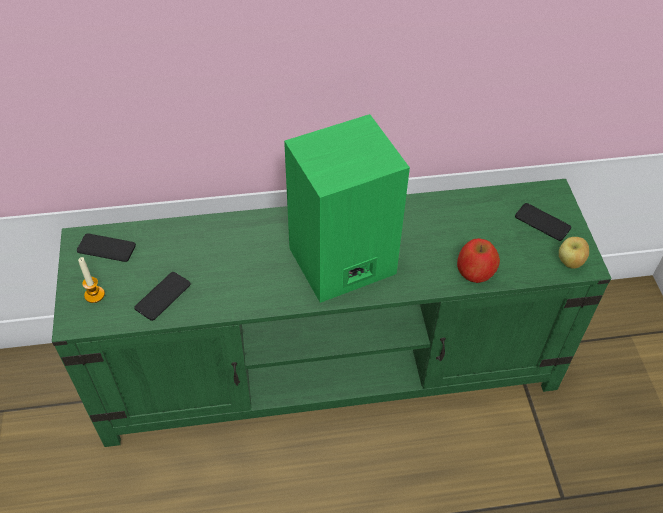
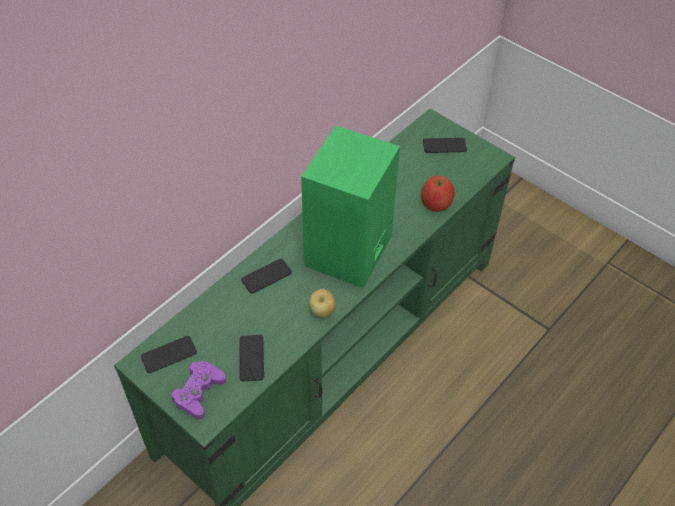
camera: 40 degrees left, 0 degrees up
candle [78,257,105,303] -> purple game controller [171,361,226,419]
apple [559,237,589,269] -> apple moved to [309,289,336,318]
none -> phone [241,259,292,294]

